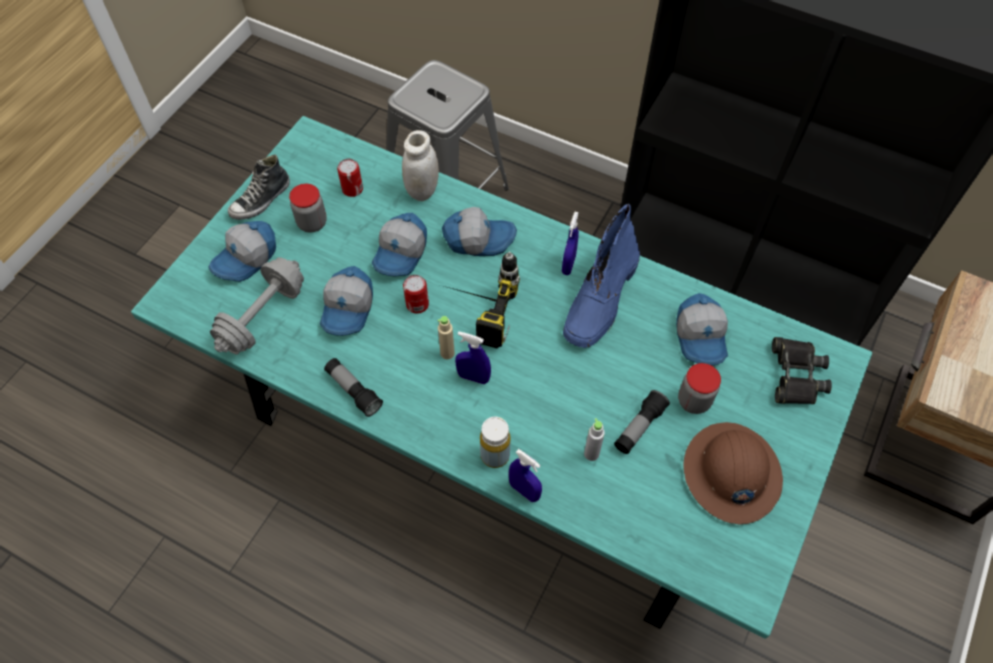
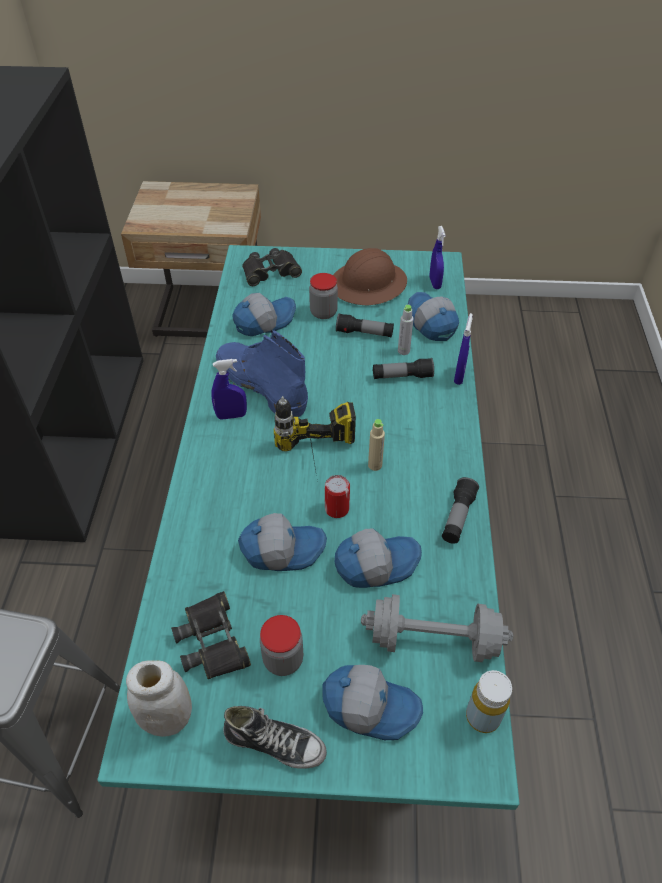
camera: 115 degrees left, 10 degrees down
can [337,159,363,197] -> black binoculars [171,591,251,679]
white jar [402,130,439,201] -> white jar moved to [126,660,192,737]
cap [442,207,517,256] -> cap moved to [408,292,459,341]
blue spray bottle [455,332,491,384] -> blue spray bottle moved to [429,226,446,289]
yellow bottle [480,417,511,468] -> yellow bottle moved to [466,670,512,733]
blue boot [563,204,640,348] -> blue boot turned 135 degrees counterclockwise [216,330,308,418]
none -> flashlight [373,358,434,379]

